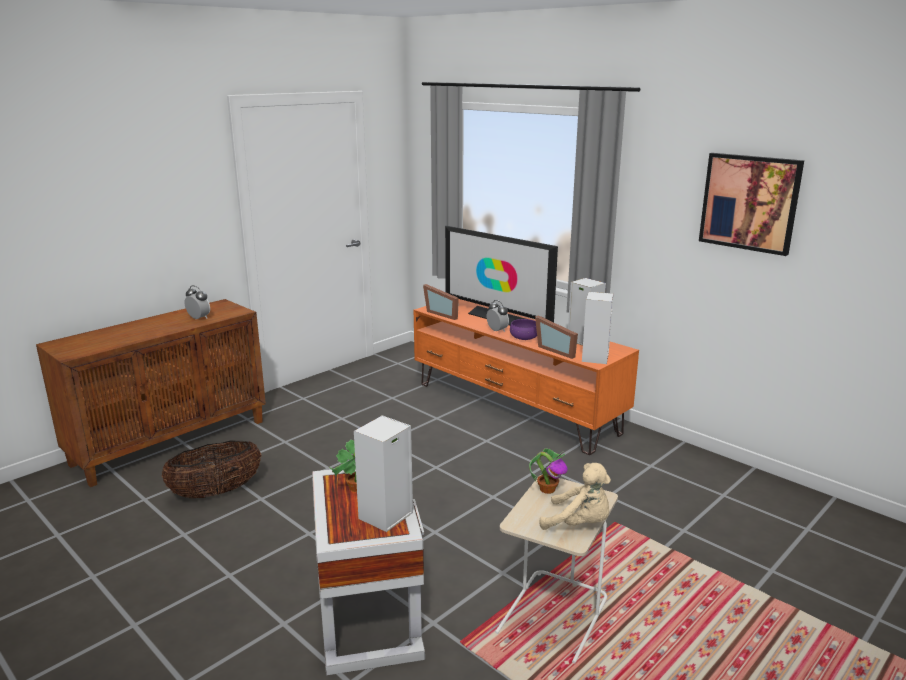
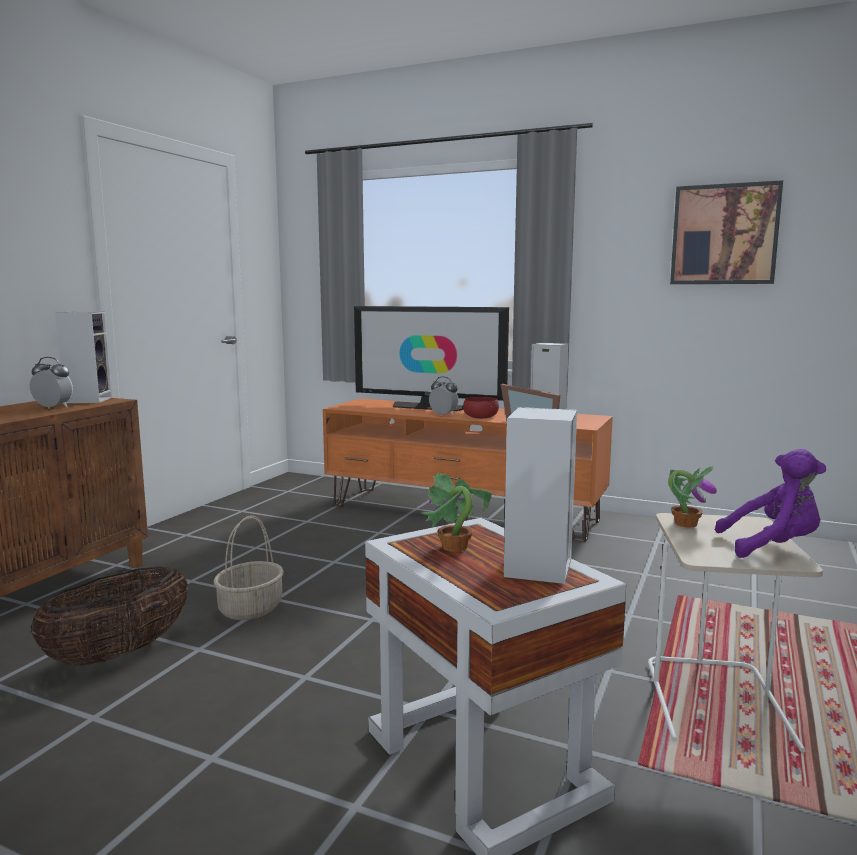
camera: 20 degrees left, 10 degrees down
picture frame [423,284,459,320] -> none
purple bowl [510,319,537,340] -> red bowl [463,397,499,418]
beige plush toy [539,463,611,530] -> purple plush toy [715,449,826,558]
speaker [582,292,614,364] -> speaker moved to [55,312,112,403]
none -> basket [214,516,284,620]

